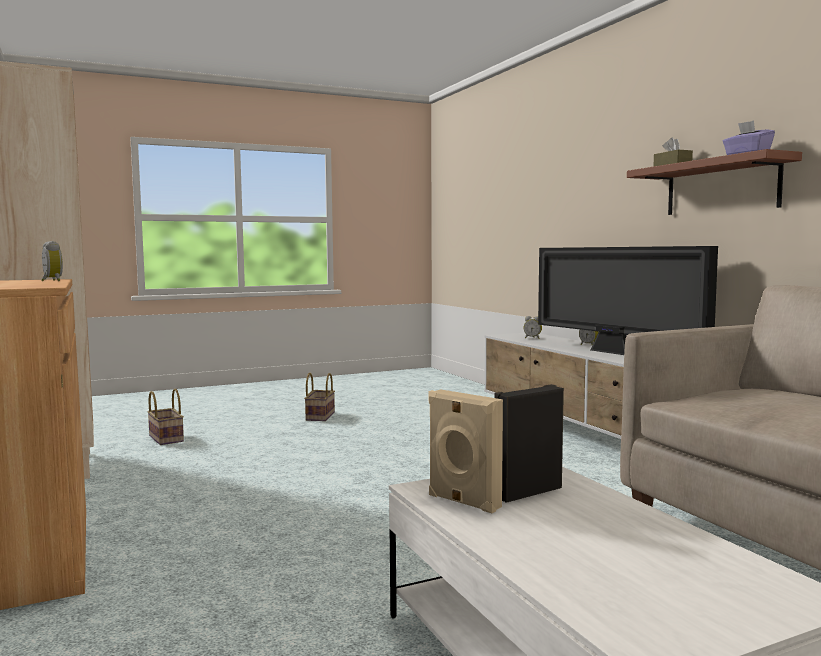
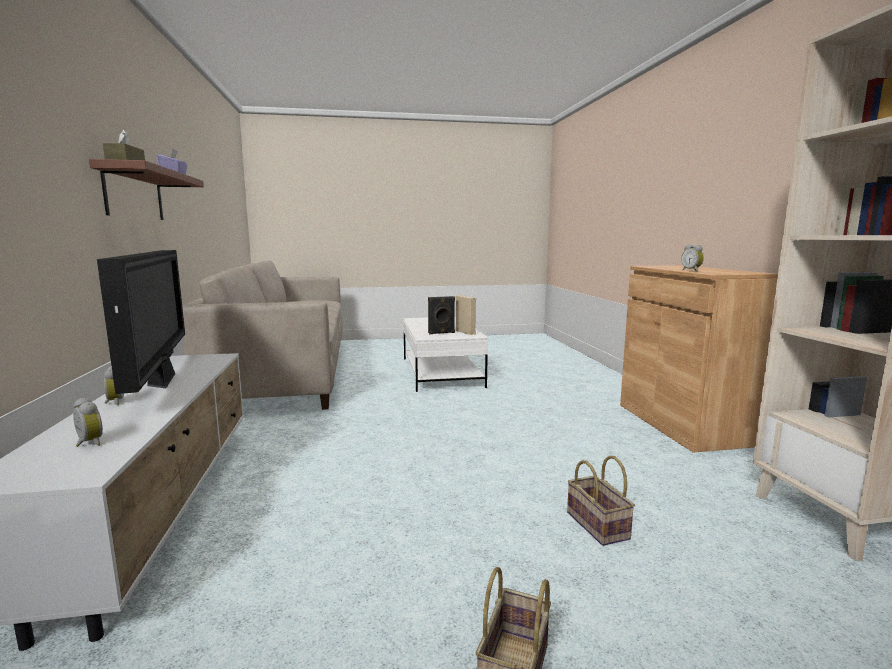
camera: 165 degrees left, 5 degrees up
basket [147,389,184,445] -> basket moved to [567,456,635,546]

